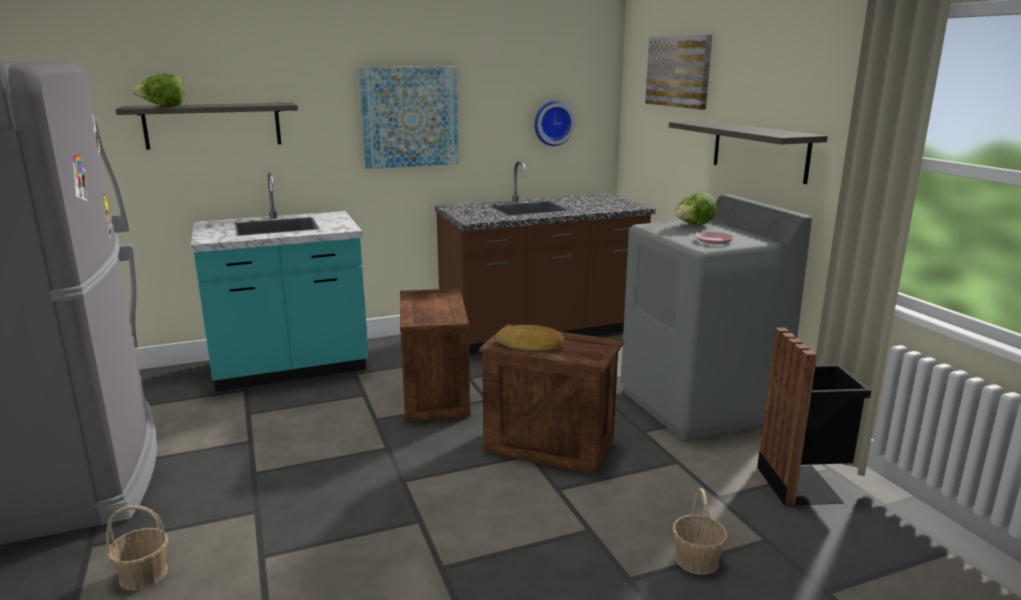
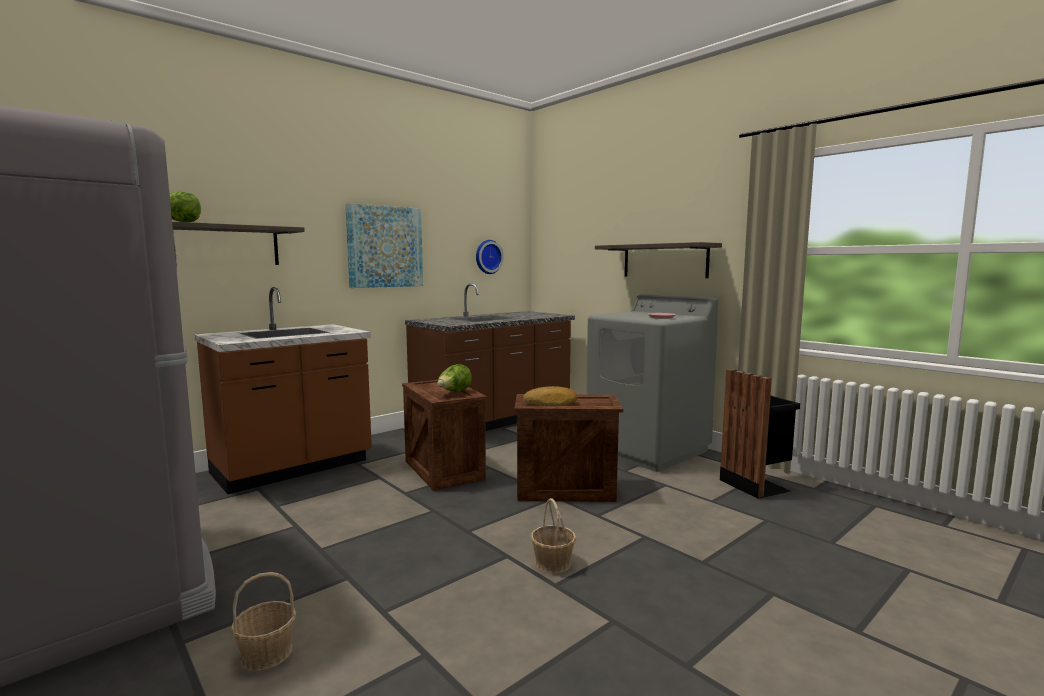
camera: 20 degrees left, 10 degrees down
turquoise counter [191,172,369,392] -> brown counter [194,287,372,494]
picture [645,35,712,110] -> none
basket [672,488,728,575] -> basket moved to [531,498,576,574]
lettuce [675,192,717,225] -> lettuce moved to [437,364,472,392]

